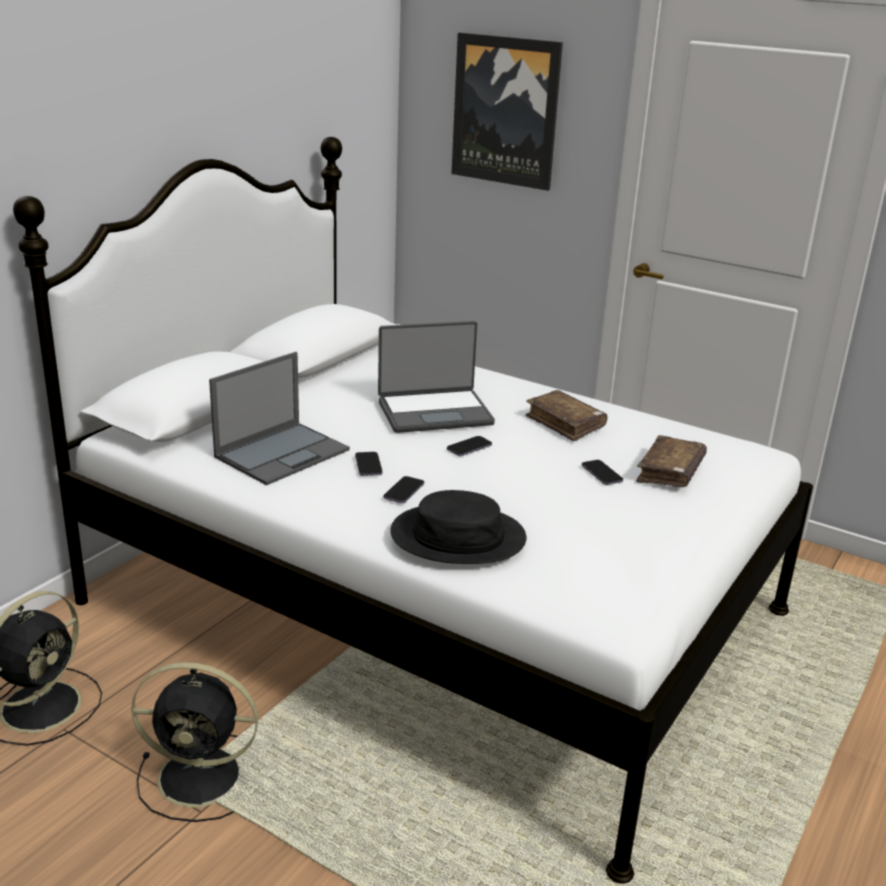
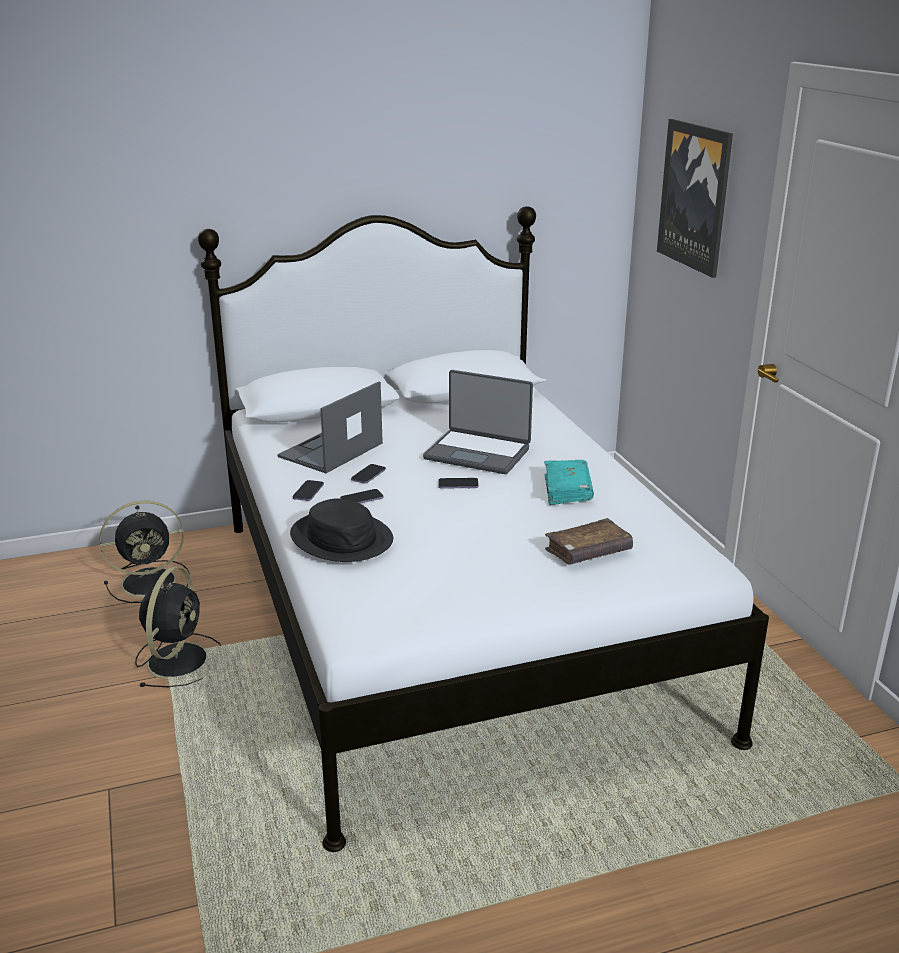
camera: 40 degrees right, 0 degrees up
black fan [131,662,258,822] -> black fan turned 120 degrees counterclockwise [135,567,221,687]
laptop [209,352,350,485] -> laptop turned 135 degrees clockwise [277,382,383,473]
brown book [525,390,607,442] -> turquoise book [544,460,594,505]
phone [582,460,623,485] -> phone moved to [293,480,324,501]

